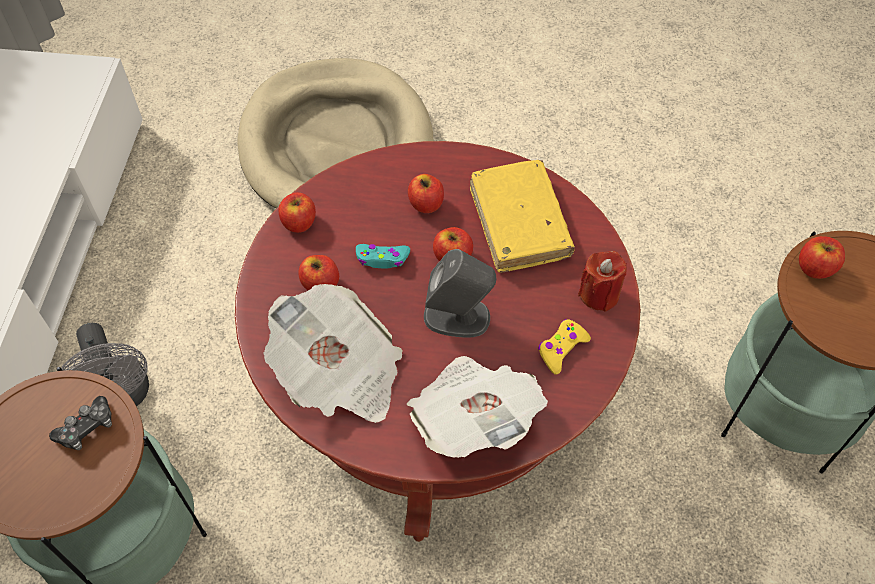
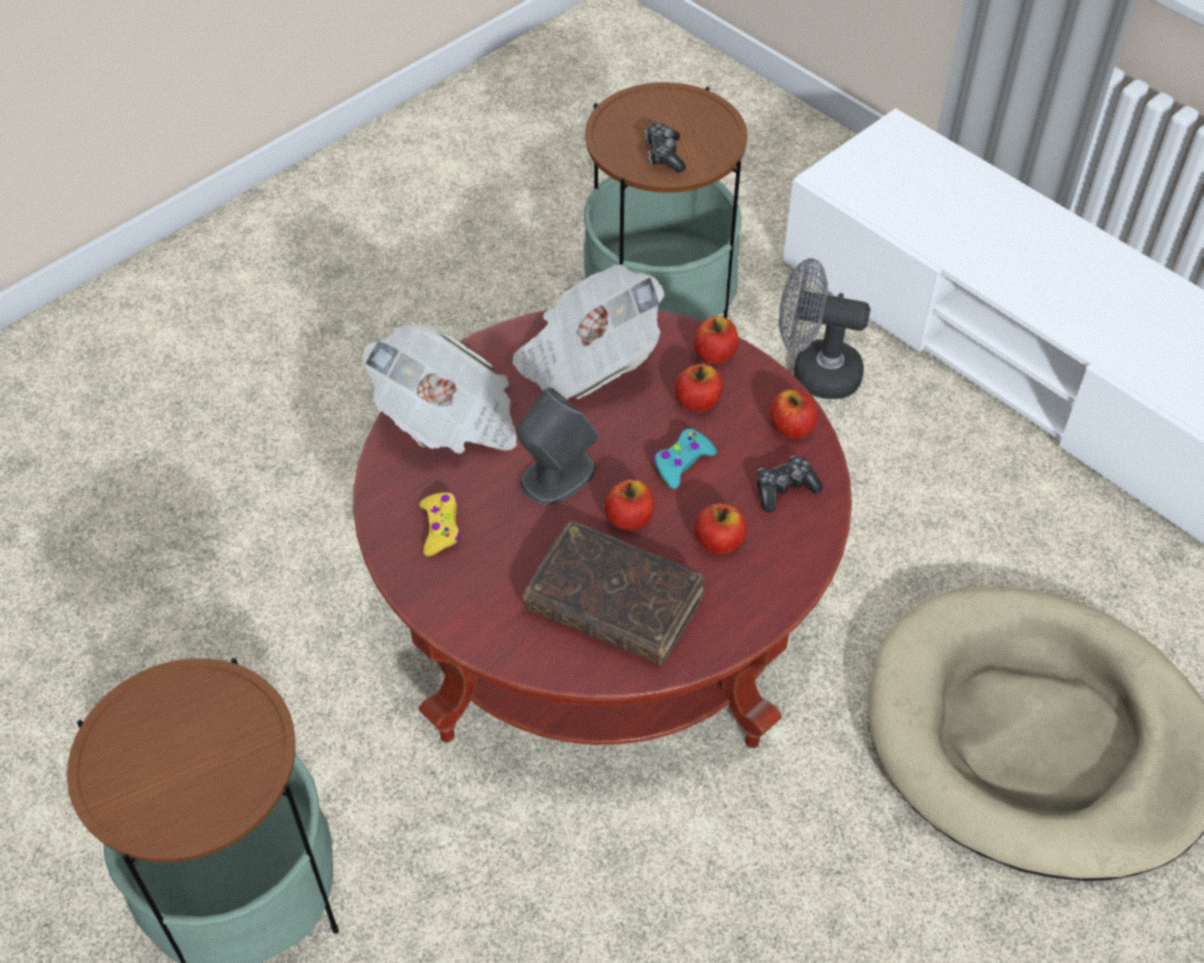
camera: 130 degrees right, 5 degrees down
yellow book [470,160,575,273] -> brown book [523,520,705,665]
red candle [578,251,627,312] -> none
apple [799,236,845,279] -> apple moved to [694,316,739,364]
none -> game controller [757,455,823,512]

